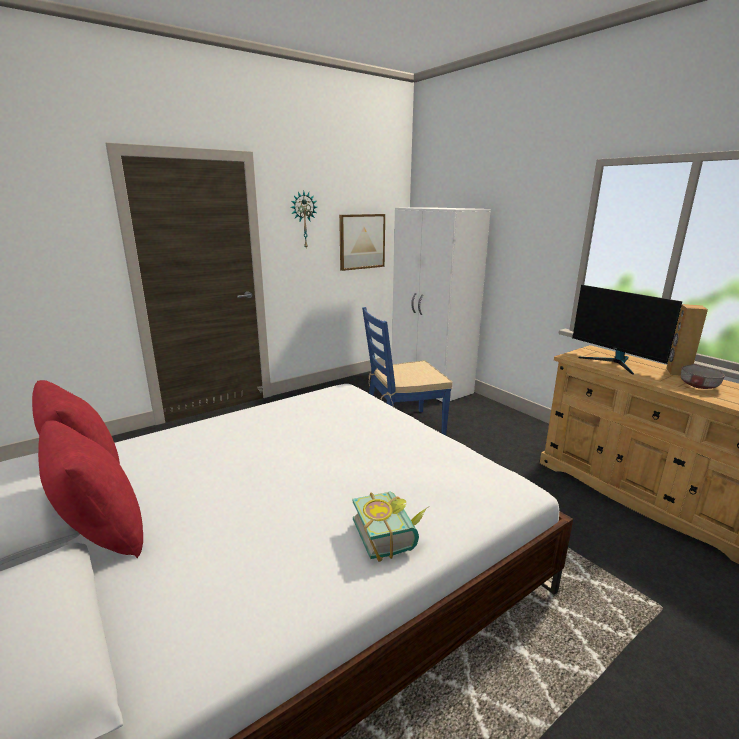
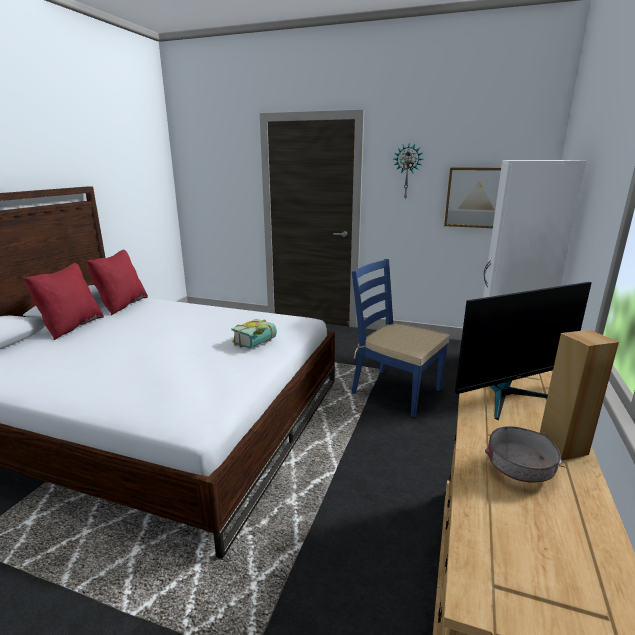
camera: 55 degrees right, 0 degrees up
book [353,491,430,562] -> book moved to [231,319,277,349]
monitor [572,285,682,375] -> monitor turned 135 degrees counterclockwise [455,282,592,420]

